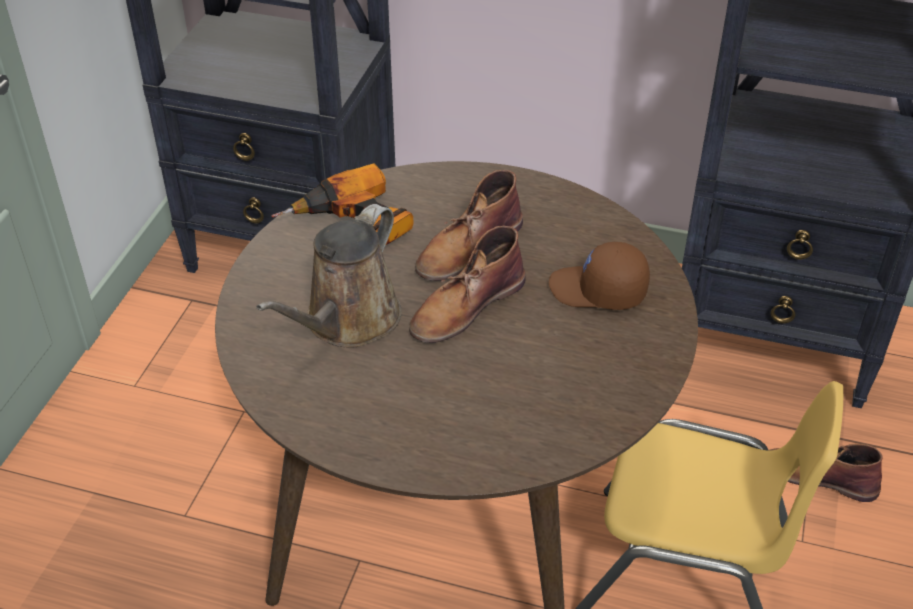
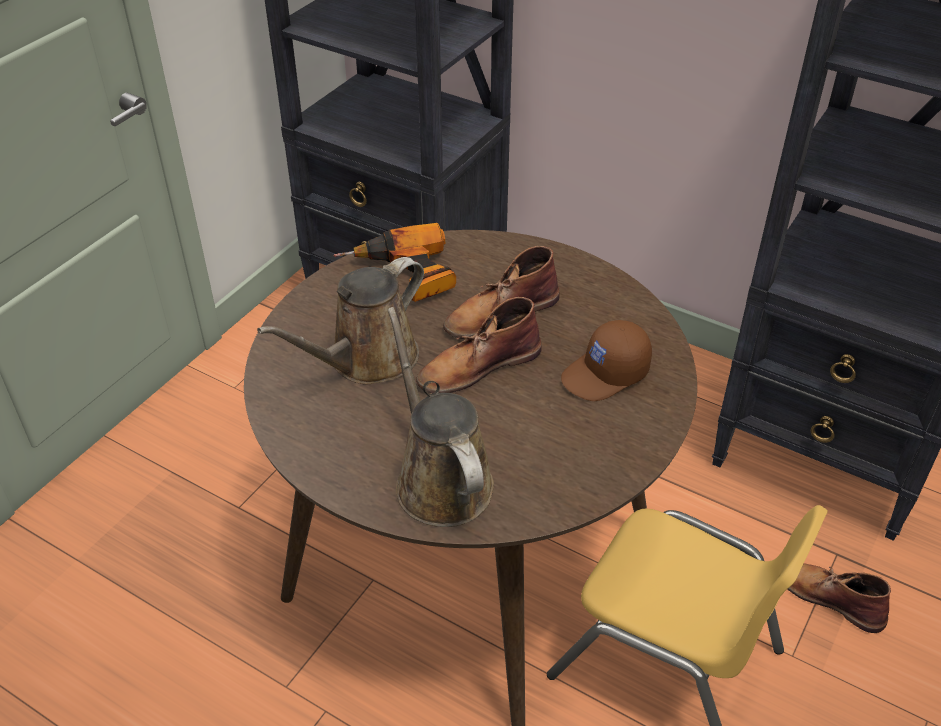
camera: 15 degrees right, 0 degrees up
brown cap [549,242,650,310] -> brown cap turned 60 degrees counterclockwise [561,320,652,401]
none -> brown watering can [387,307,494,527]

